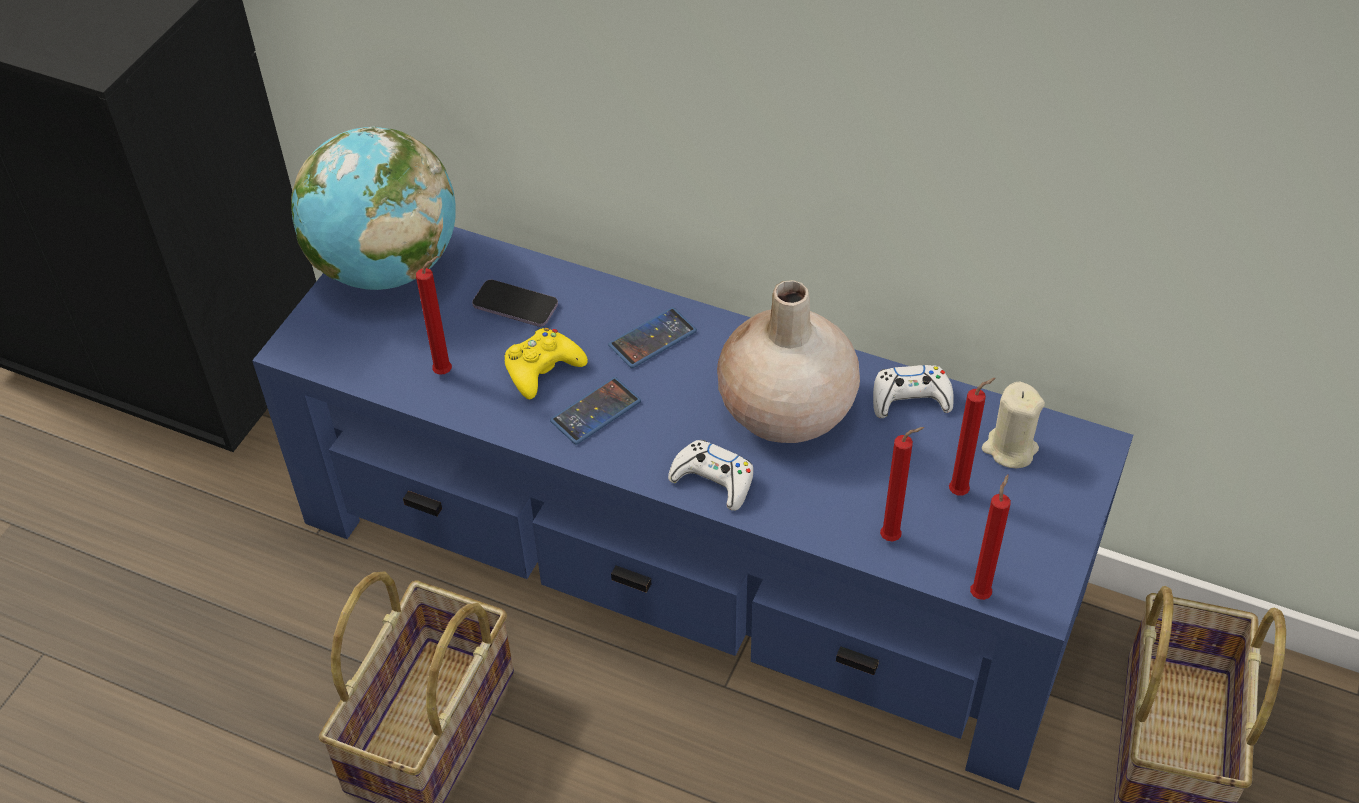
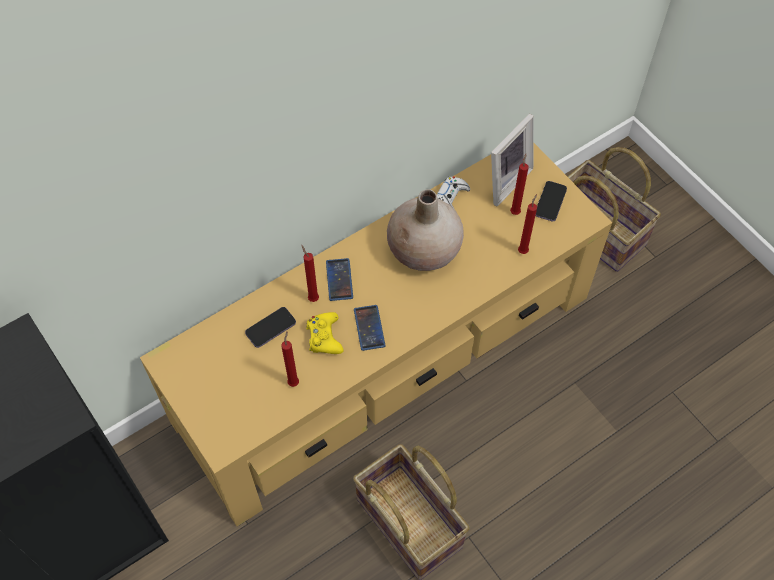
camera: 60 degrees left, 10 degrees up
blue tv stand [252,227,1133,790] -> beige tv stand [140,142,612,527]
globe [291,126,456,290] -> none
white game controller [668,440,753,511] -> none
red candle [970,474,1011,600] -> red candle moved to [301,245,319,302]
beige candle [982,382,1045,468] -> picture frame [491,114,534,206]
none -> phone [536,181,567,221]

